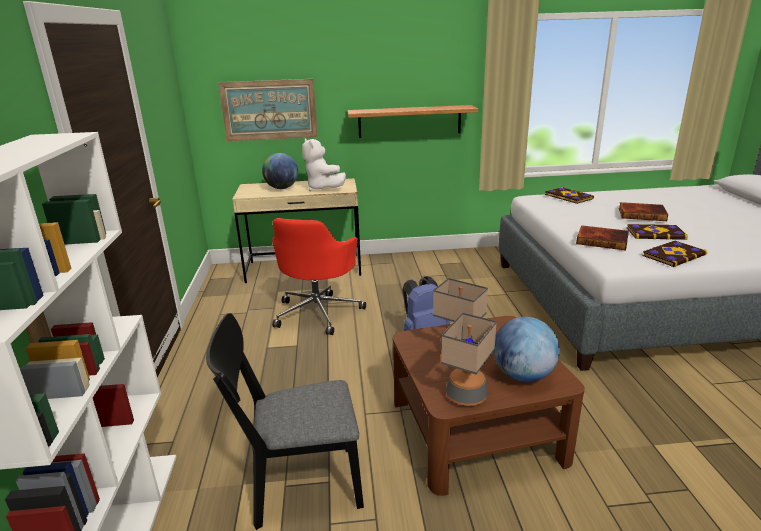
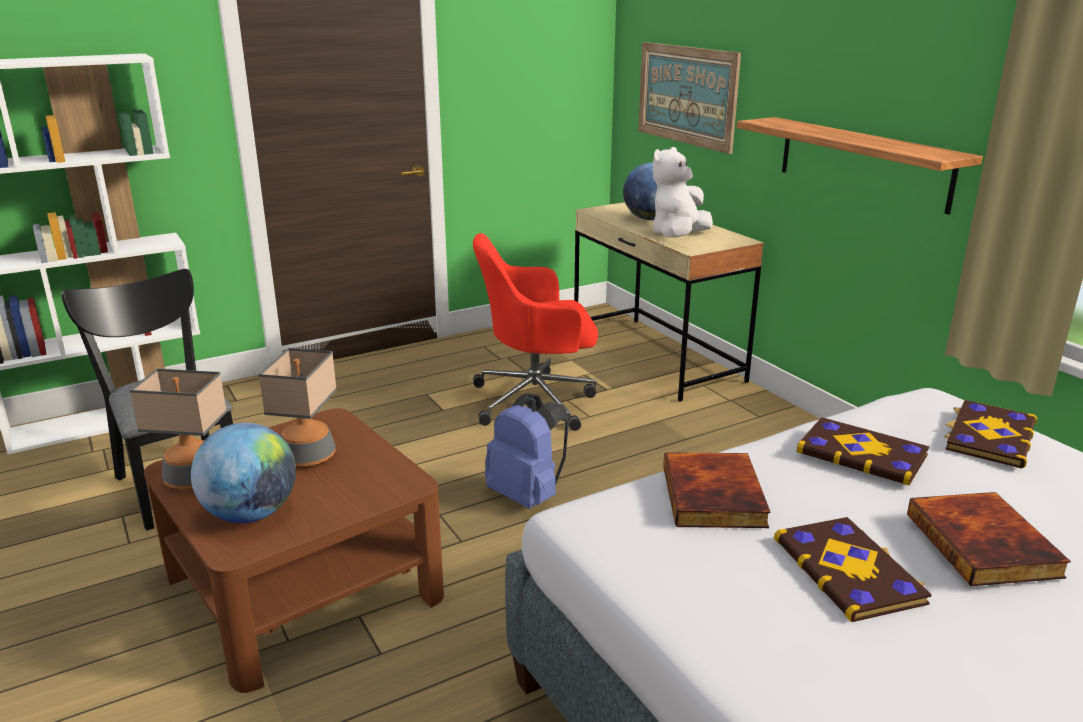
camera: 65 degrees right, 0 degrees up
book [642,241,707,267] -> book moved to [797,417,929,486]

